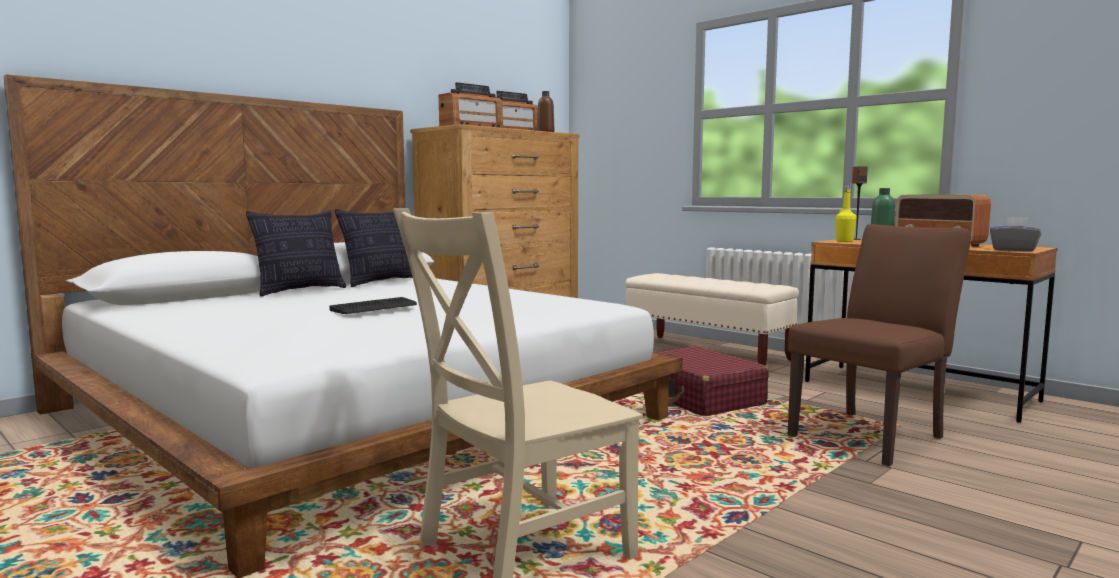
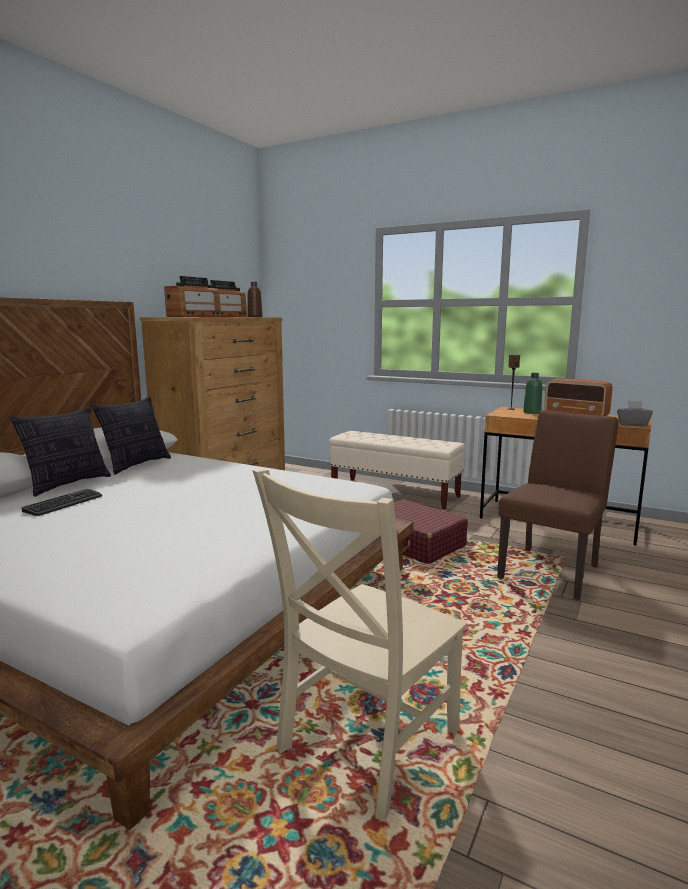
camera: 15 degrees left, 5 degrees up
keyboard [330,297,417,314] -> keyboard moved to [22,488,102,516]
yellow bottle [836,185,857,242] -> none

